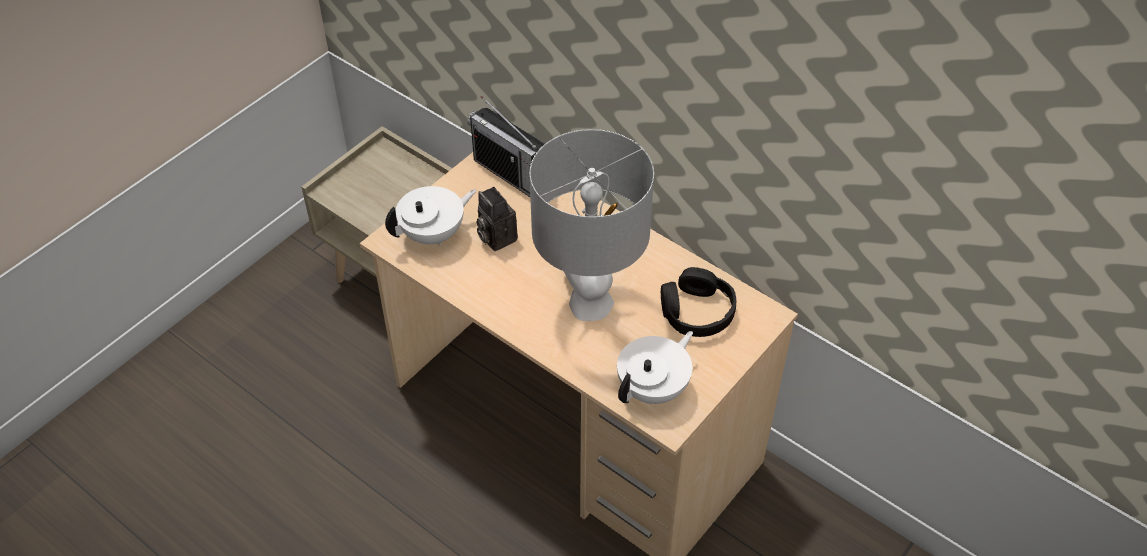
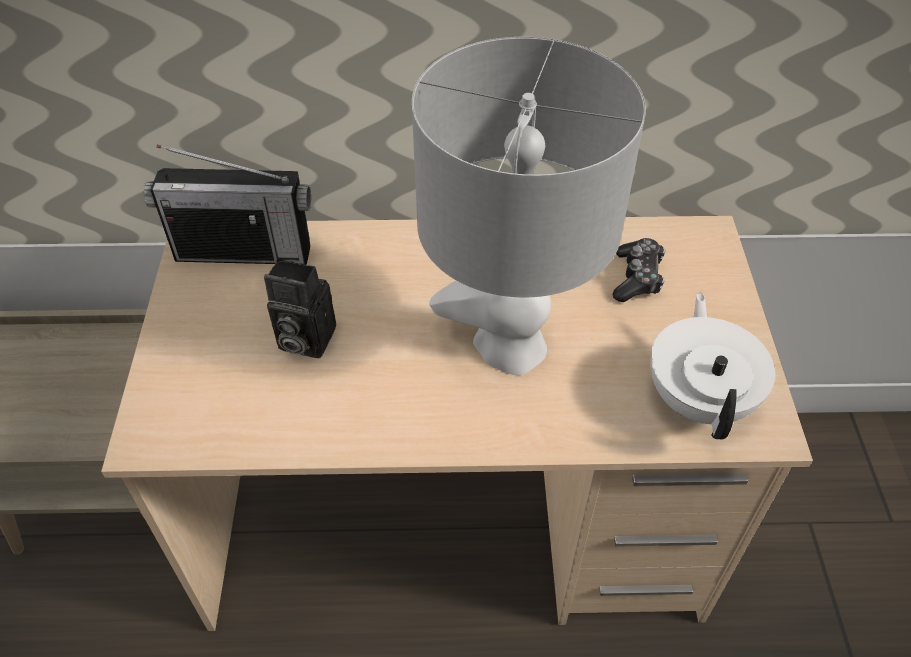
camera: 40 degrees left, 0 degrees up
white teapot [385,186,476,246] -> none
black headphones [661,267,736,337] -> game controller [613,238,665,302]

